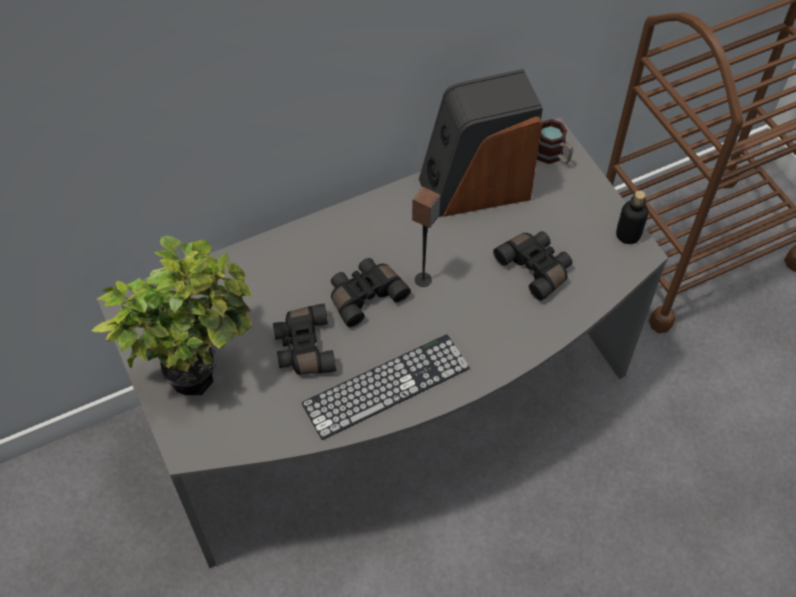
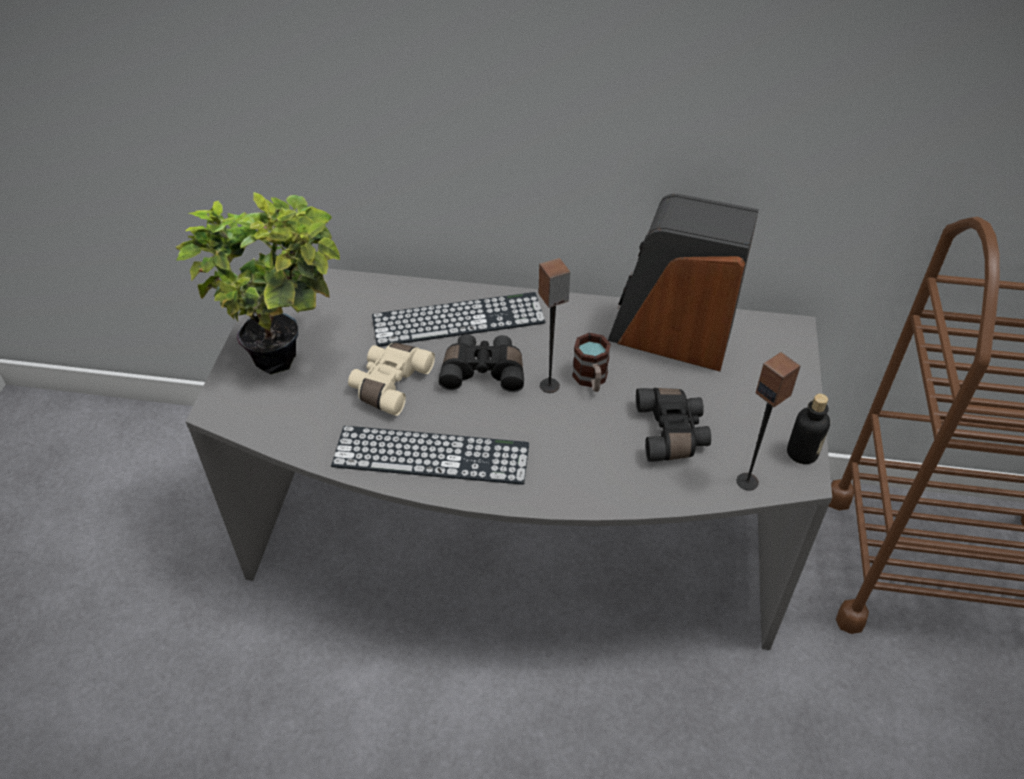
camera: 35 degrees right, 10 degrees down
black binoculars [273,303,336,375] -> beige binoculars [348,343,435,416]
mug [537,119,573,164] -> mug moved to [572,333,611,392]
none -> keyboard [372,292,546,347]
none -> speaker [737,352,800,491]

